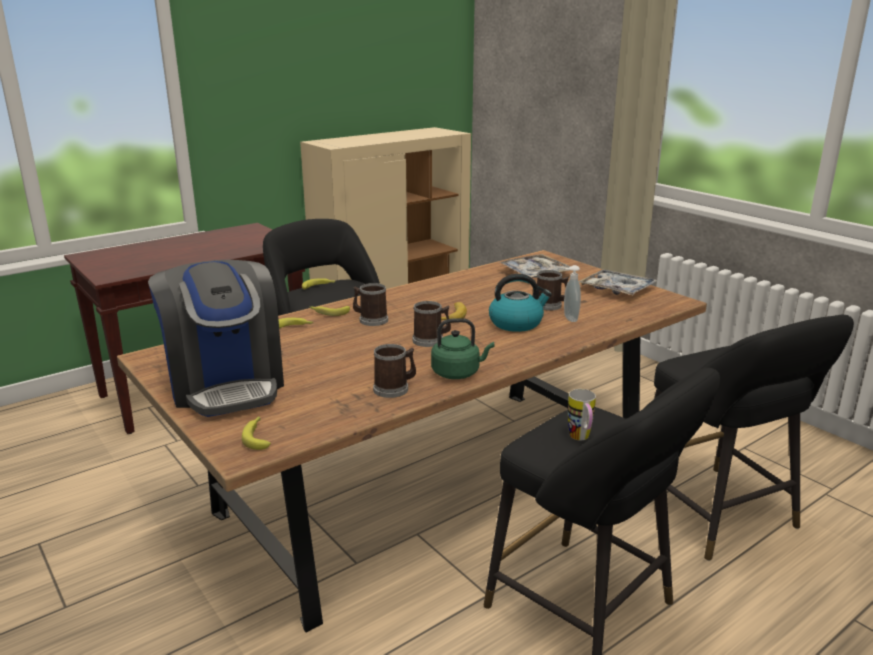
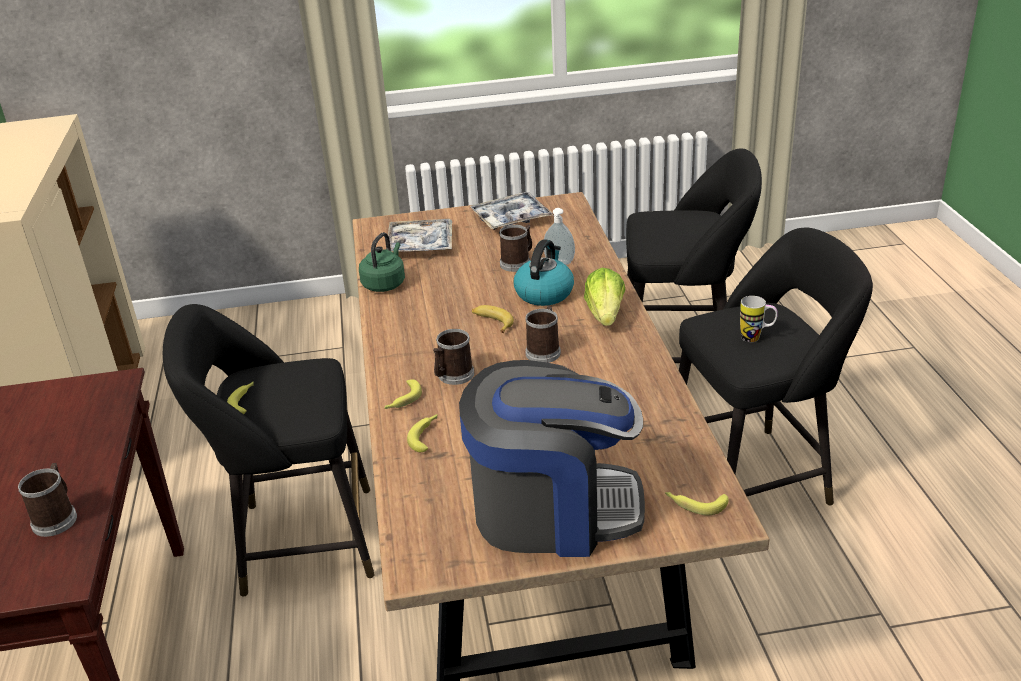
camera: 60 degrees left, 10 degrees up
mug [373,344,416,398] -> mug moved to [18,463,77,537]
green kettle [431,318,495,379] -> green kettle moved to [359,232,405,292]
none -> lettuce [584,268,626,326]

